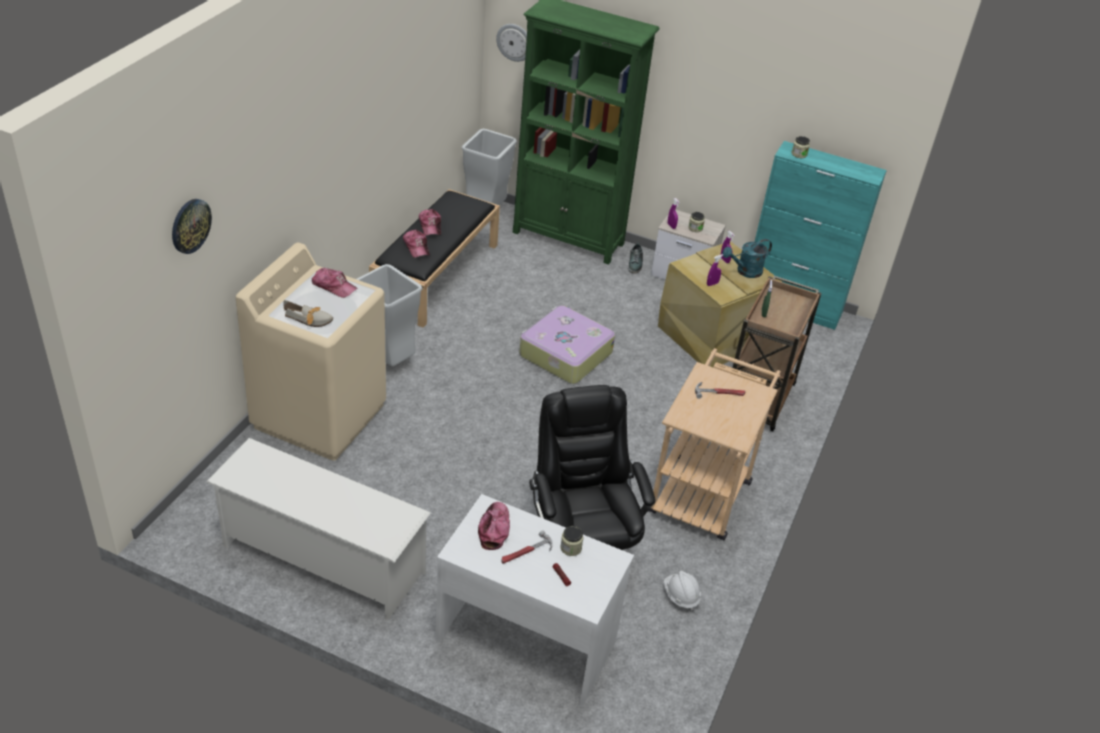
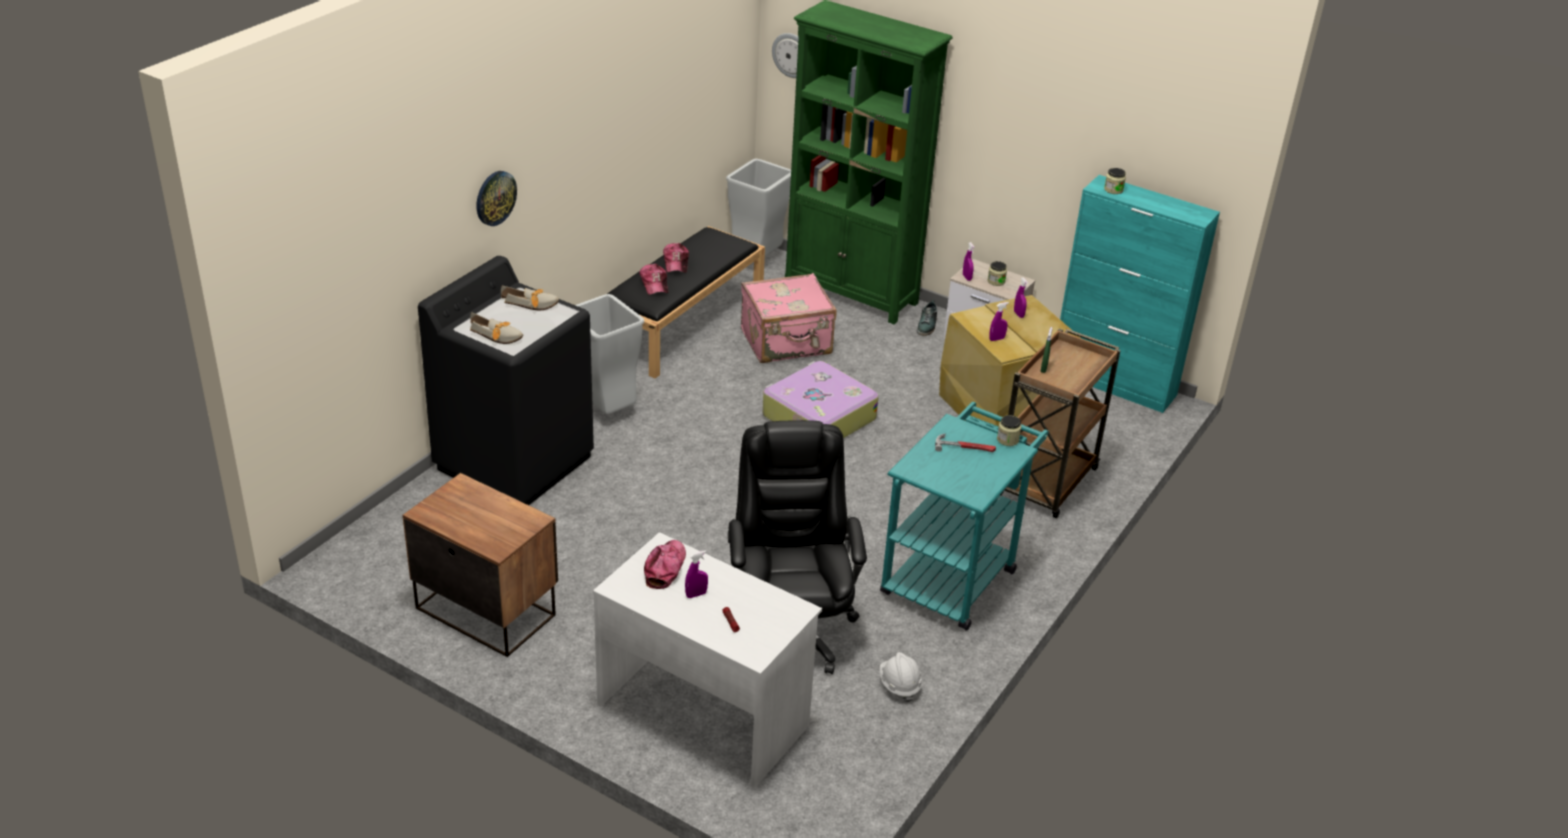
camera: 10 degrees right, 5 degrees down
wall clock [172,199,212,254] -> wall clock moved to [477,171,517,226]
white shoe rack [206,438,431,620] -> nightstand [403,473,558,657]
beige washing machine [236,243,386,461] -> black washing machine [418,256,594,505]
cap [312,268,357,298] -> shoe [501,286,559,310]
hammer [501,530,553,564] -> purple spray bottle [685,551,708,598]
jar [560,526,584,556] -> jar moved to [997,415,1021,446]
beige cart [648,348,781,541] -> turquoise cart [880,402,1048,631]
turquoise watering can [722,239,772,278] -> none
none -> pink suitcase [741,273,837,363]

